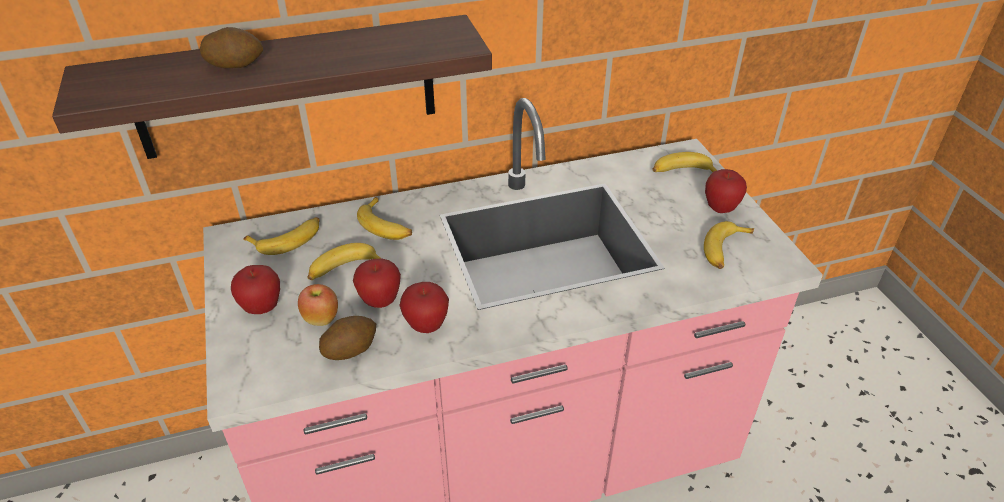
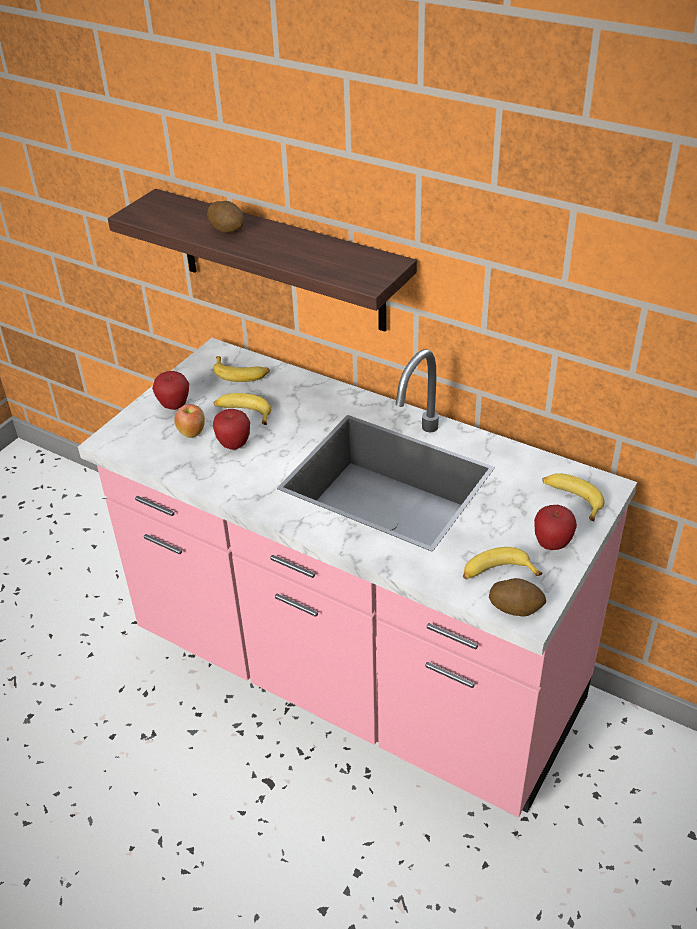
camera: 50 degrees right, 0 degrees up
potato [319,316,376,360] -> potato moved to [489,578,546,617]
banana [357,197,412,240] -> none
apple [400,282,449,333] -> none

